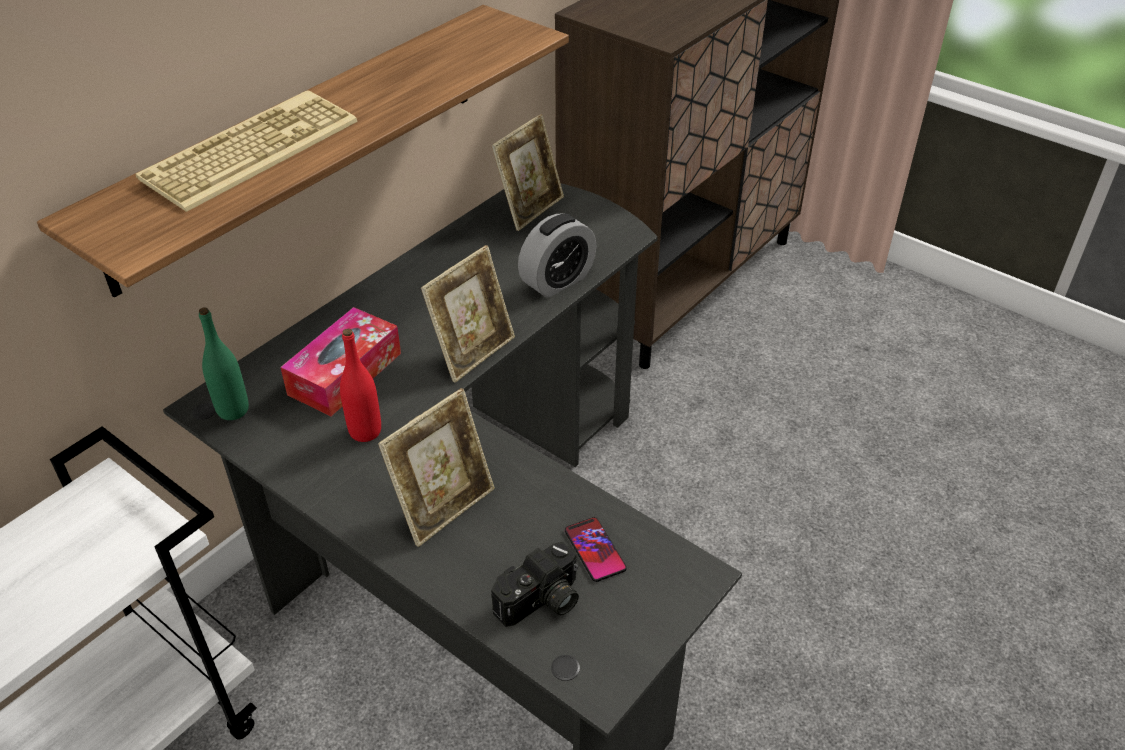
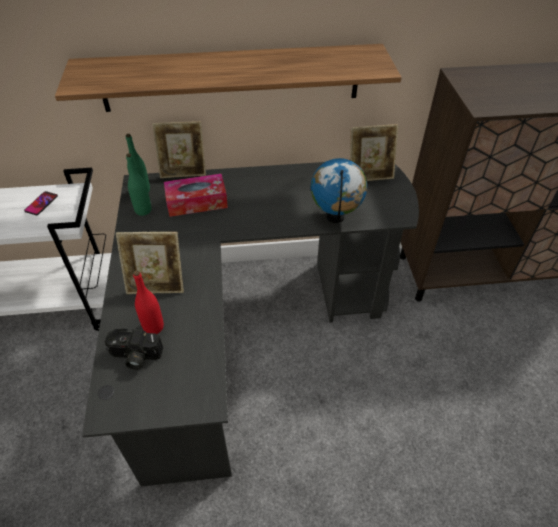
camera: 45 degrees right, 5 degrees up
keyboard [136,90,358,212] -> none
red bottle [340,328,381,442] -> red bottle moved to [133,270,164,334]
picture frame [421,245,515,383] -> picture frame moved to [152,121,206,178]
alarm clock [518,213,597,298] -> globe [311,158,367,223]
phone [565,517,627,582] -> phone moved to [24,191,58,215]
none -> green bottle [126,153,151,216]

